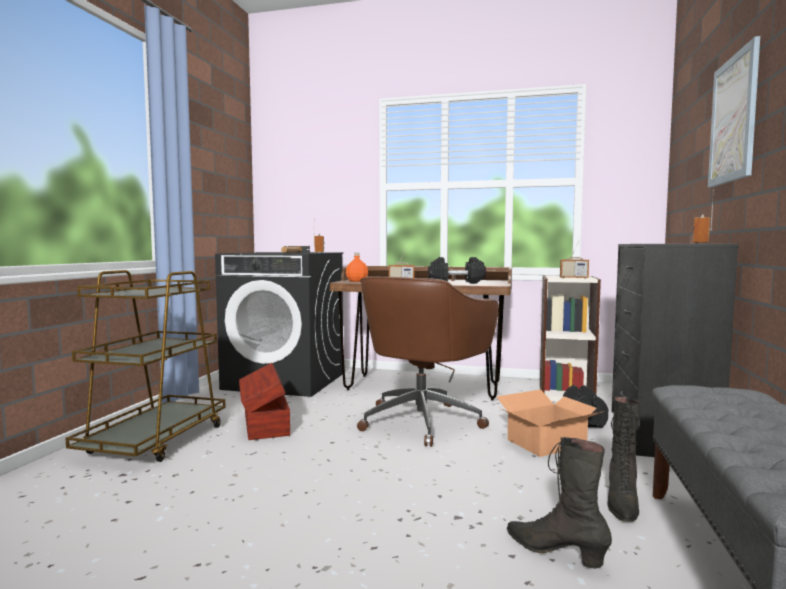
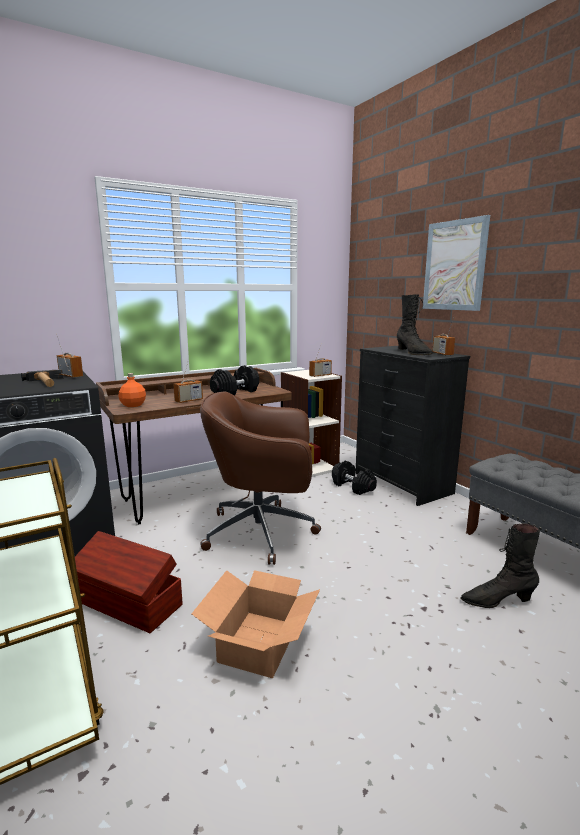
camera: 45 degrees left, 10 degrees up
brown office chair [357,276,499,447] -> brown office chair turned 105 degrees clockwise [200,392,321,565]
cardboard box [496,389,605,457] -> cardboard box moved to [192,570,320,678]
black boot [607,397,641,522] -> black boot moved to [397,294,432,355]

